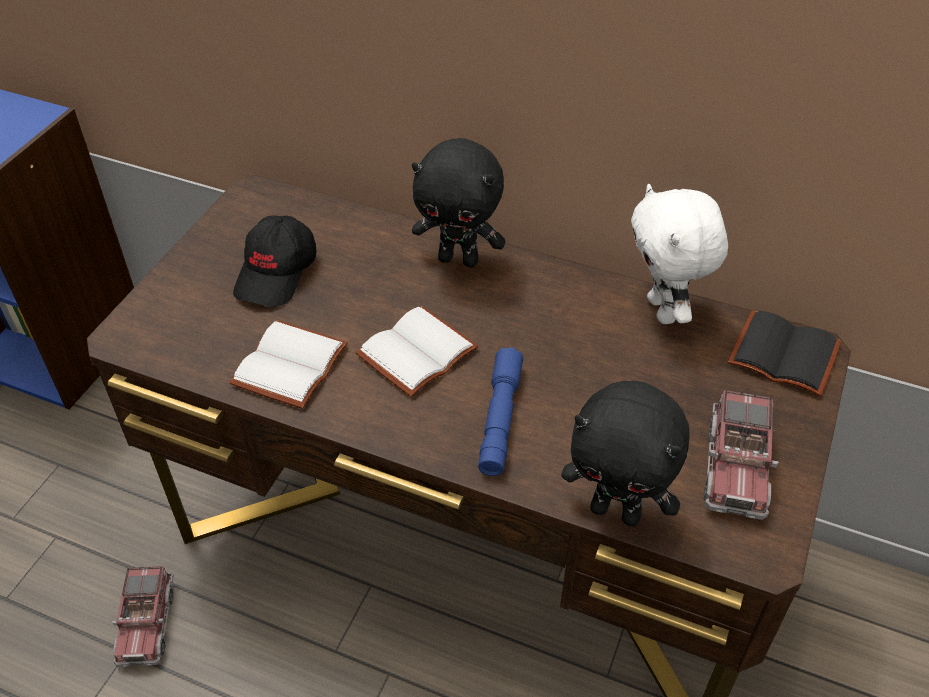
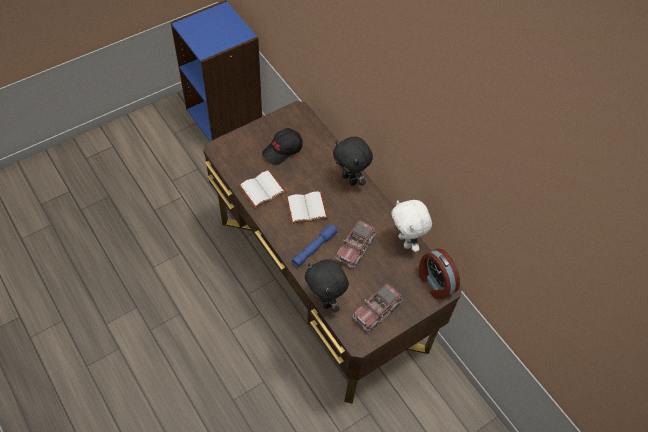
camera: 30 degrees right, 10 degrees up
toy truck [112,566,173,667] -> toy truck moved to [335,220,377,268]
white plush toy [631,184,728,324] -> white plush toy turned 45 degrees counterclockwise [391,200,432,252]
black book [728,311,841,396] -> alarm clock [419,249,460,299]

